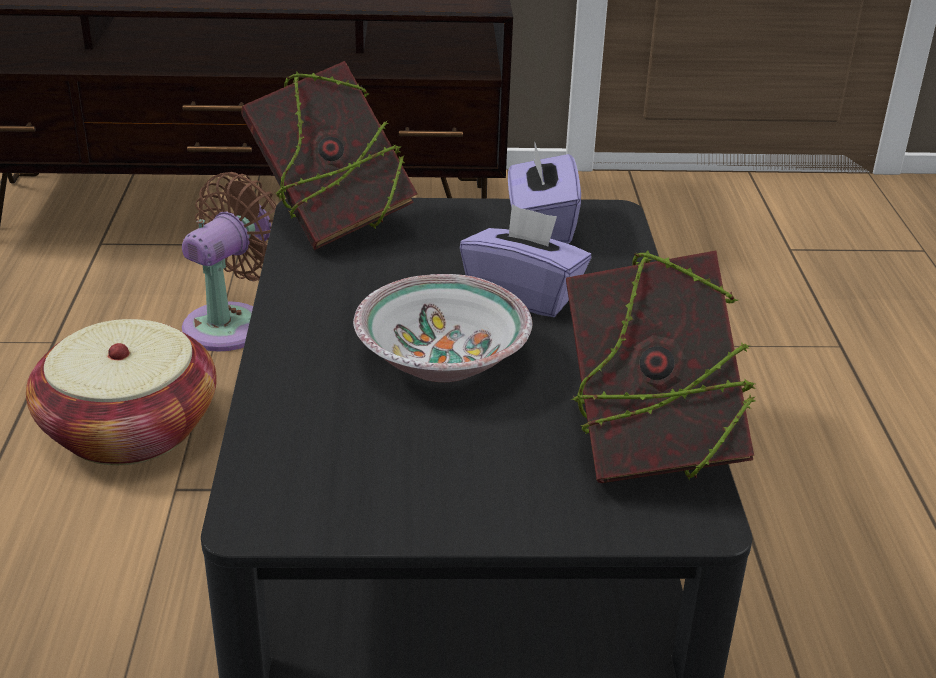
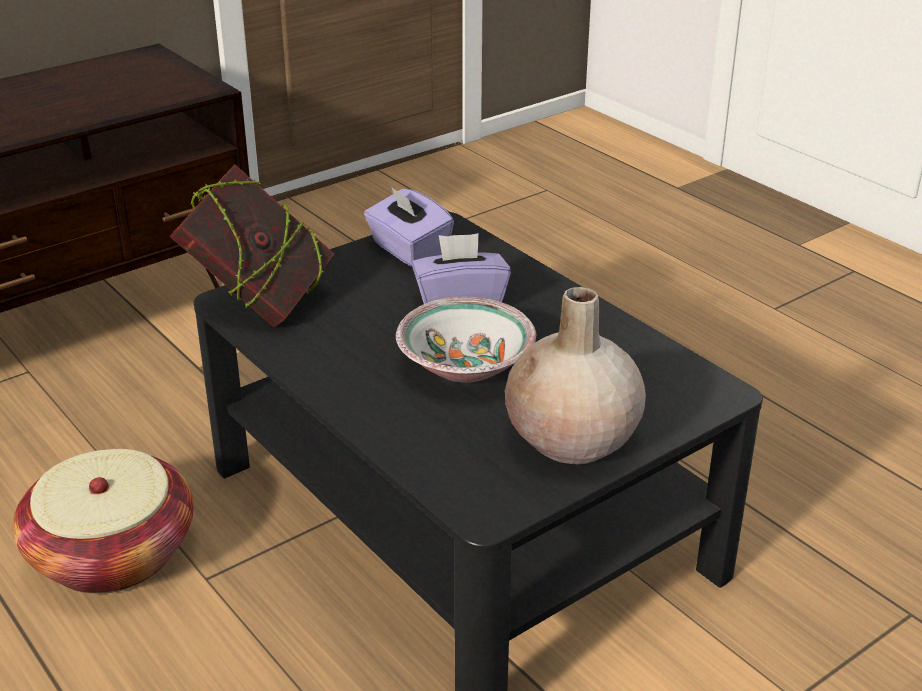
camera: 35 degrees left, 0 degrees up
brown fan [182,172,277,352] -> none
book [566,250,756,483] -> none
none -> beige vase [505,287,646,464]

